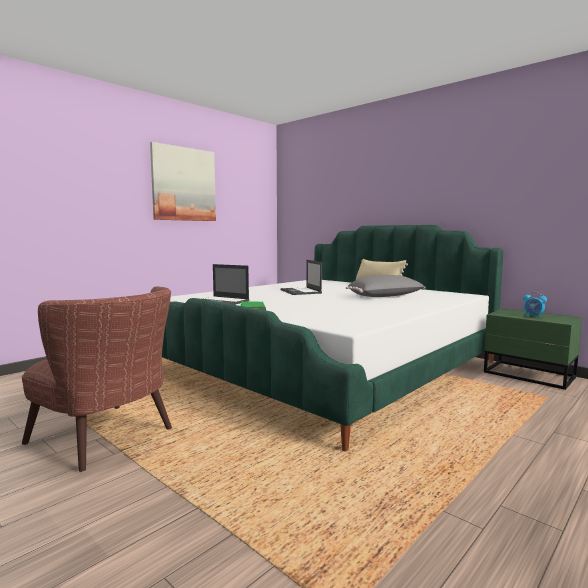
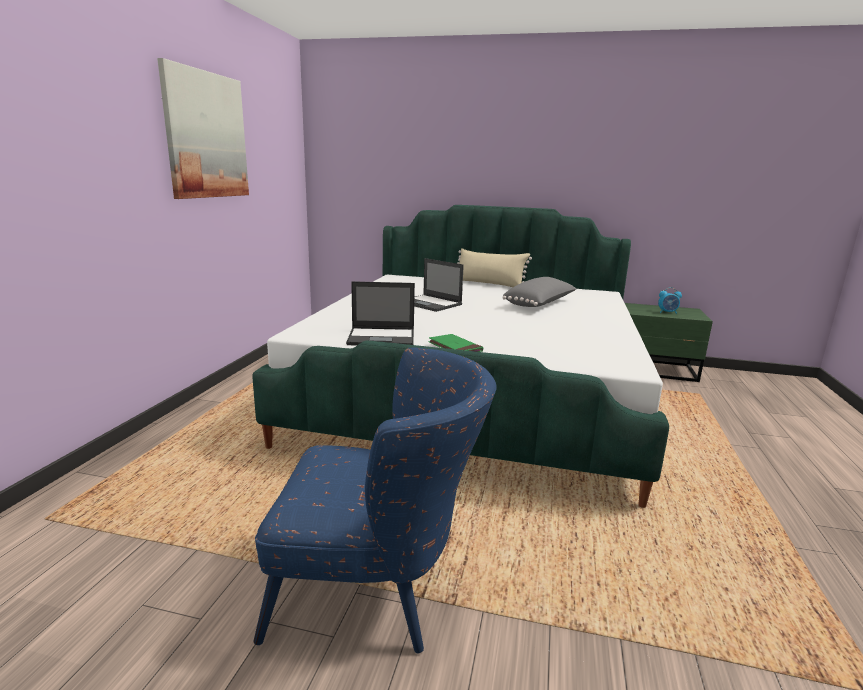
camera: 30 degrees left, 10 degrees up
brown armchair [22,286,172,472] -> blue armchair [254,347,496,653]

